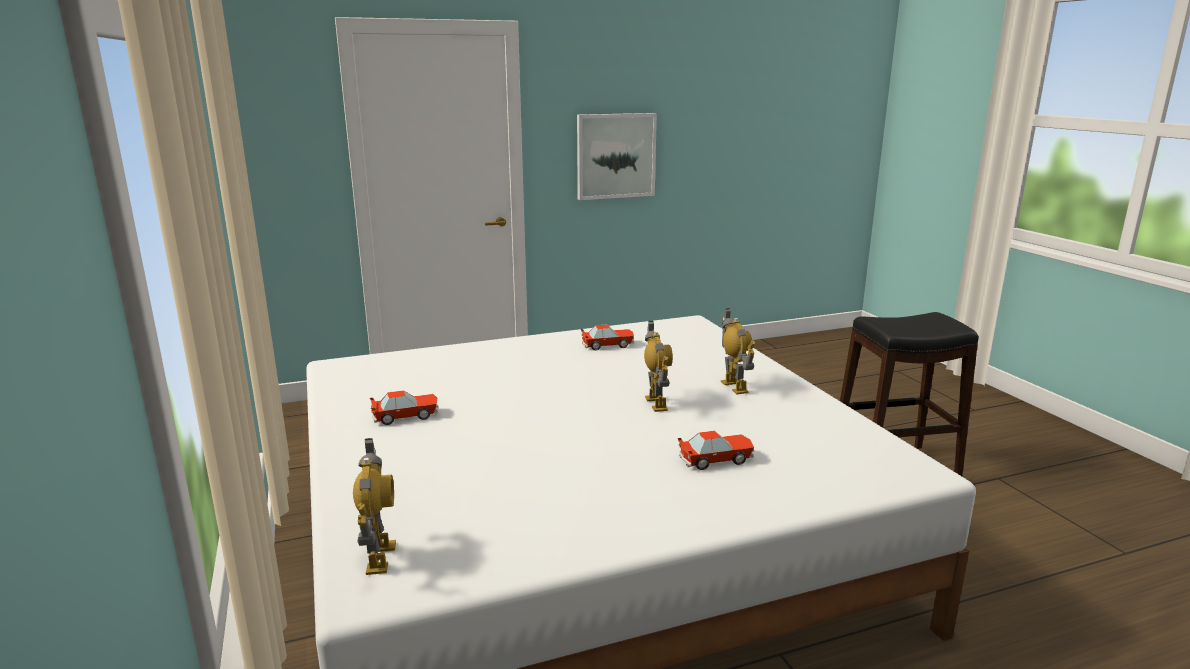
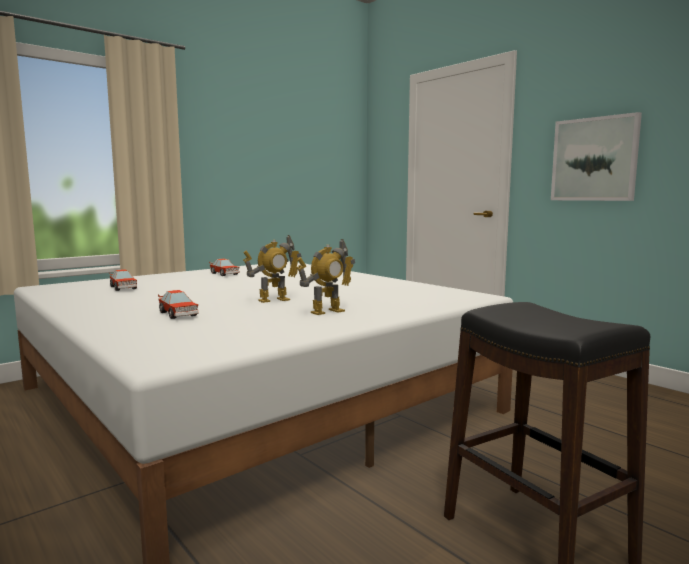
camera: 70 degrees right, 10 degrees down
toy robot [353,438,396,575] -> none
toy car [581,324,634,350] -> toy car moved to [110,269,137,291]

